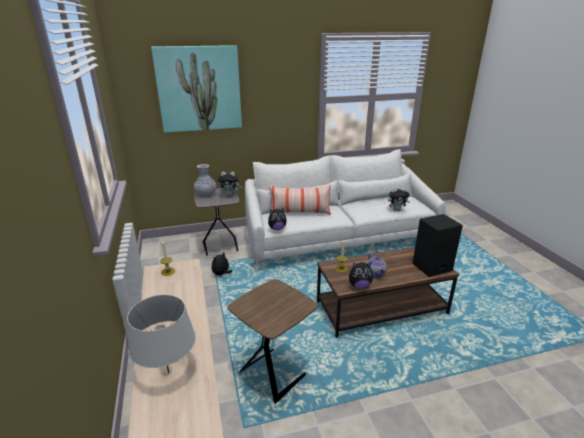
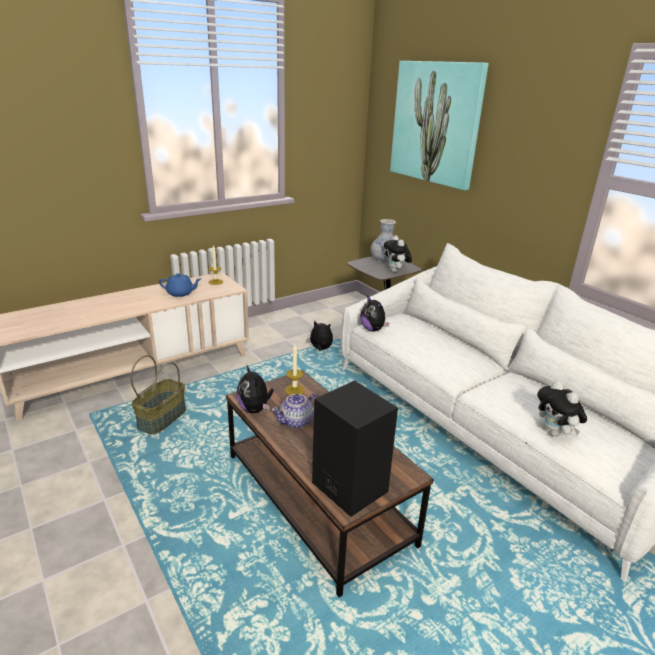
camera: 70 degrees right, 0 degrees up
grey table lamp [127,295,196,373] -> none
brown side table [228,279,318,404] -> basket [131,355,186,435]
pillow [269,185,331,215] -> none
none -> blue teapot [159,273,201,297]

